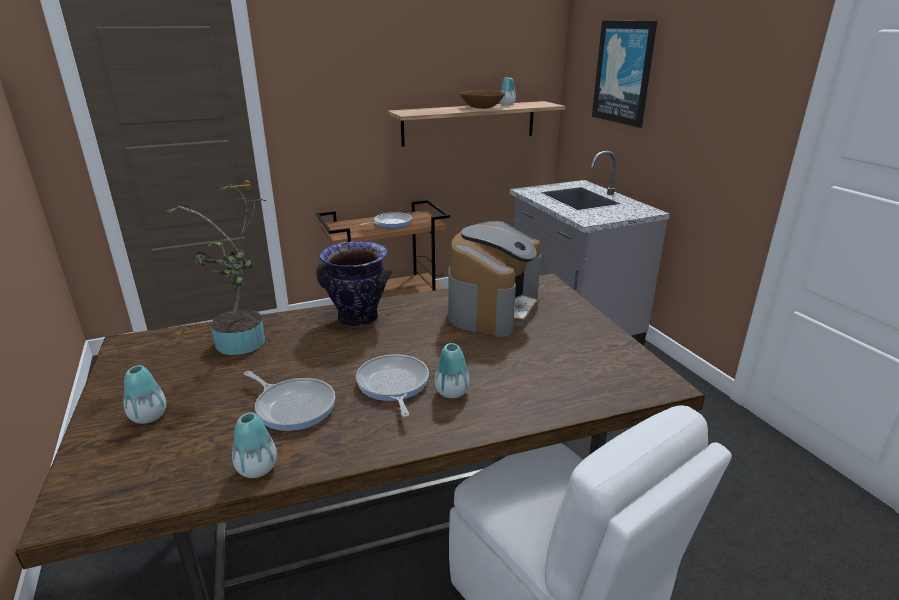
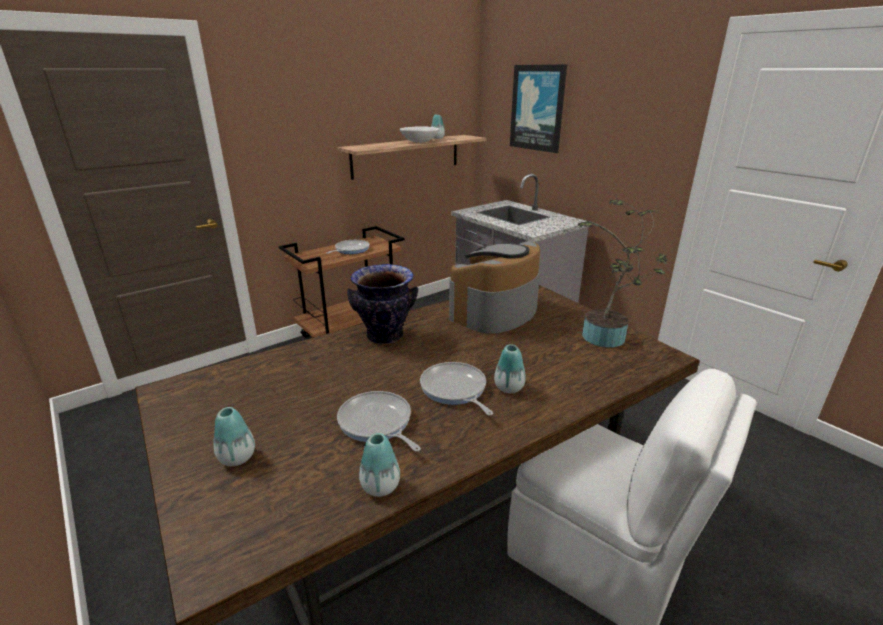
camera: 15 degrees left, 0 degrees up
potted plant [166,184,267,355] -> potted plant moved to [578,200,667,348]
frying pan [244,371,335,431] -> frying pan turned 150 degrees counterclockwise [337,391,421,452]
coffee machine [448,221,541,337] -> coffee machine turned 150 degrees counterclockwise [449,241,540,334]
brown bowl [460,90,505,109] -> white bowl [400,126,439,142]

